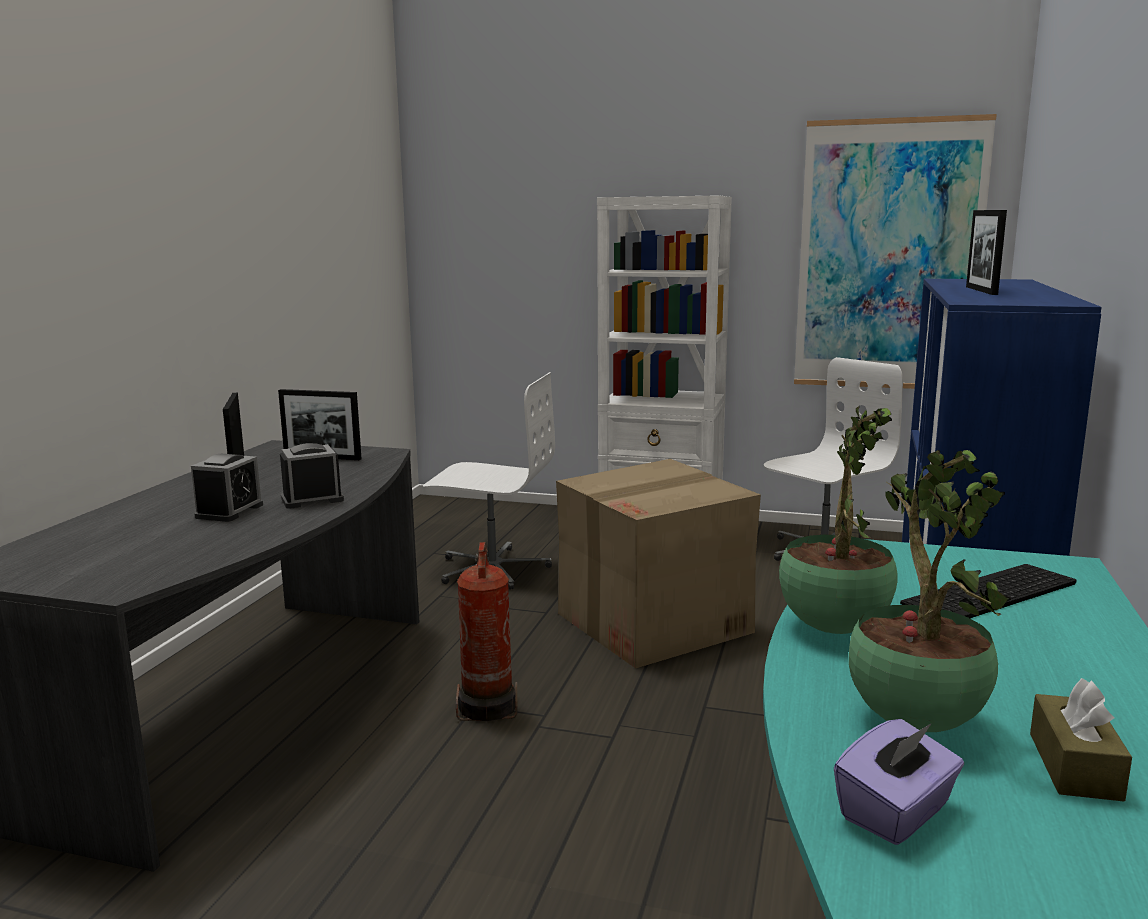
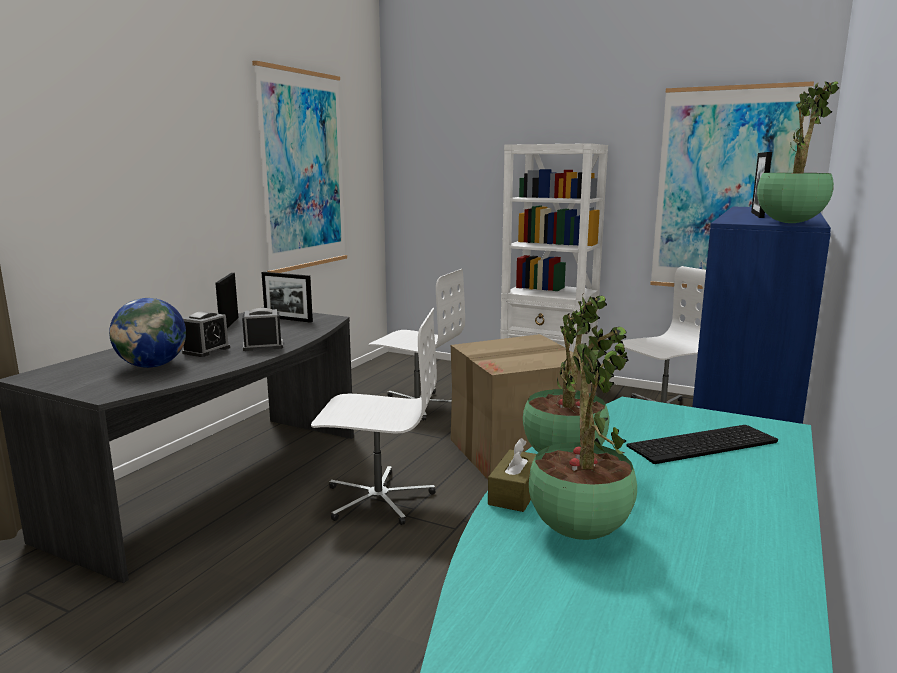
camera: 10 degrees right, 0 degrees up
fire extinguisher [456,542,518,721] -> white office chair [311,308,437,525]
purple tissue box [834,719,964,845] -> none
brown tissue box [1030,678,1132,802] -> brown tissue box moved to [488,439,537,512]
none -> globe [109,298,186,368]
none -> picture [252,61,347,273]
none -> potted plant [757,81,839,223]

